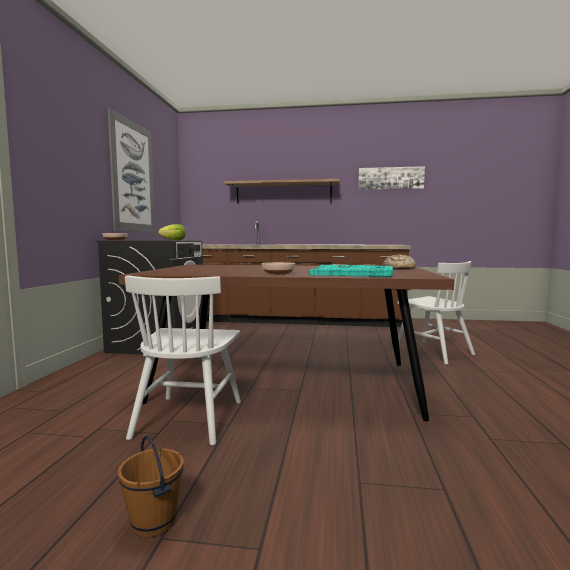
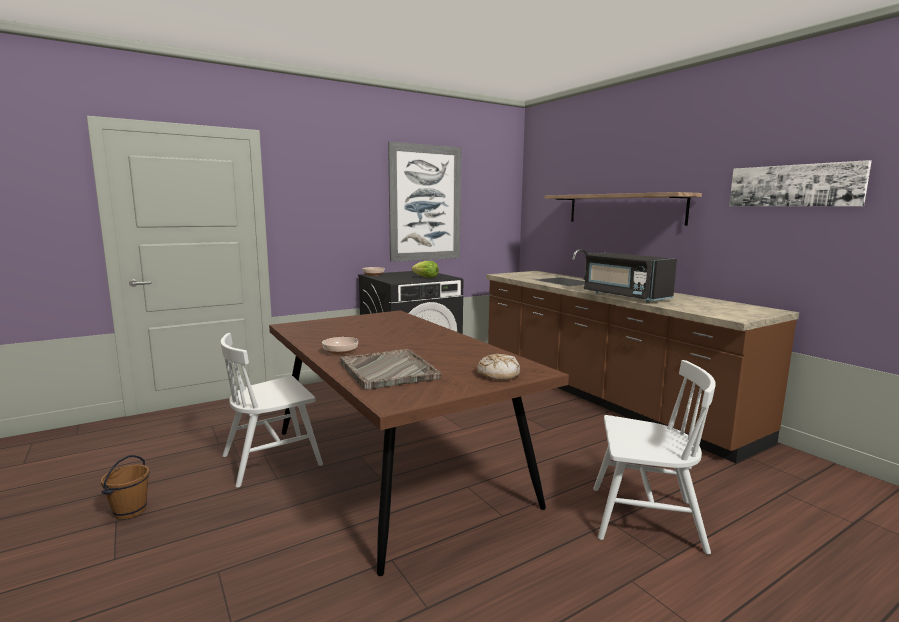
camera: 50 degrees right, 5 degrees up
turquoise tray [310,265,393,277] -> grey tray [340,349,441,390]
white chair [397,261,475,365] -> white chair turned 90 degrees counterclockwise [593,360,716,554]
none -> black microwave [584,252,677,303]

